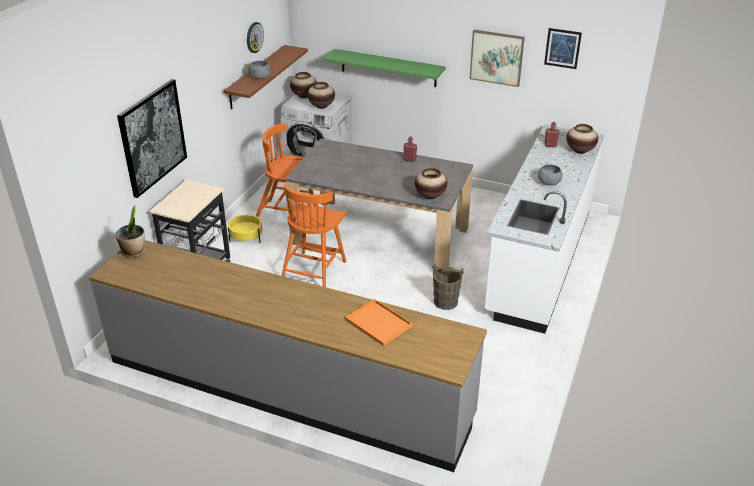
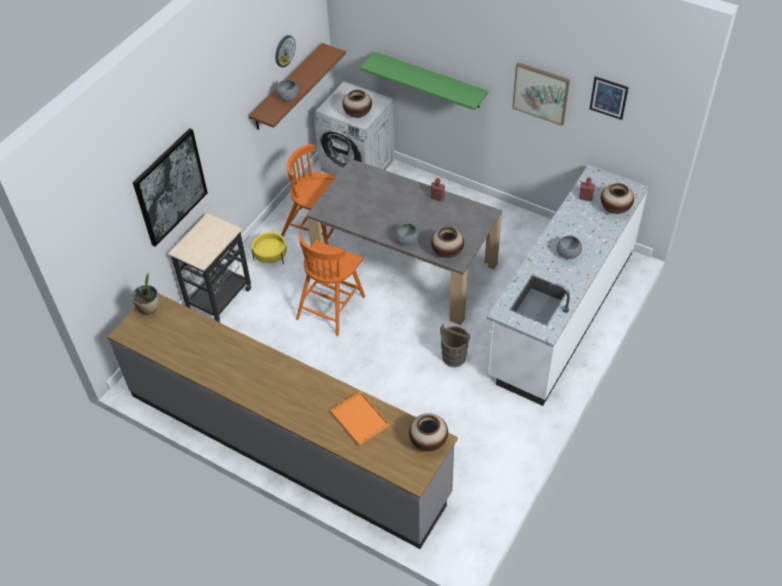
camera: 10 degrees right, 15 degrees up
vase [290,72,317,98] -> vase moved to [409,413,448,452]
none -> grey bowl [395,223,419,246]

